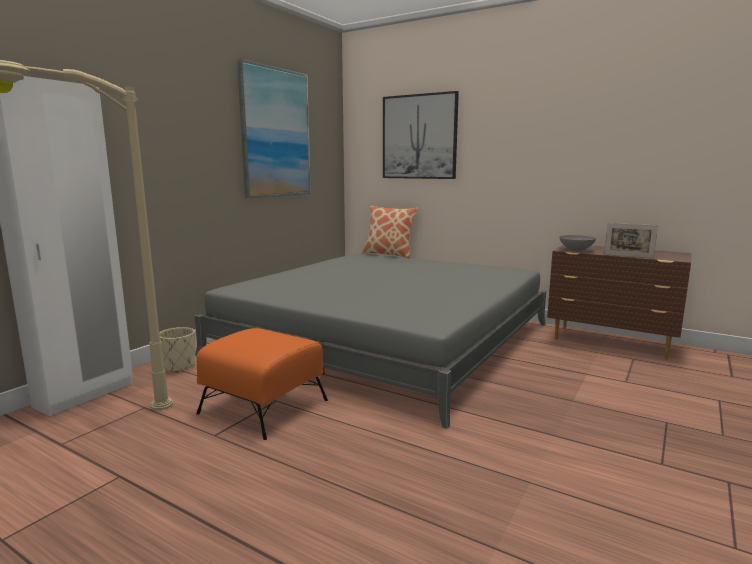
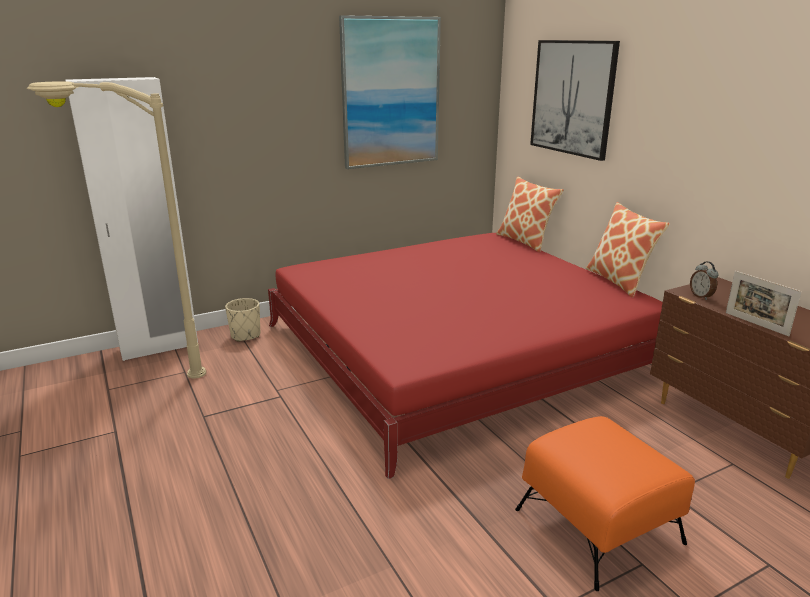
camera: 30 degrees right, 10 degrees up
grey bed [195,254,546,429] -> red bed [268,233,663,479]
orange ottoman [196,328,328,440] -> orange ottoman moved to [515,416,695,591]
grey bowl [559,235,596,251] -> alarm clock [690,262,719,300]
none -> pillow [586,202,670,298]

